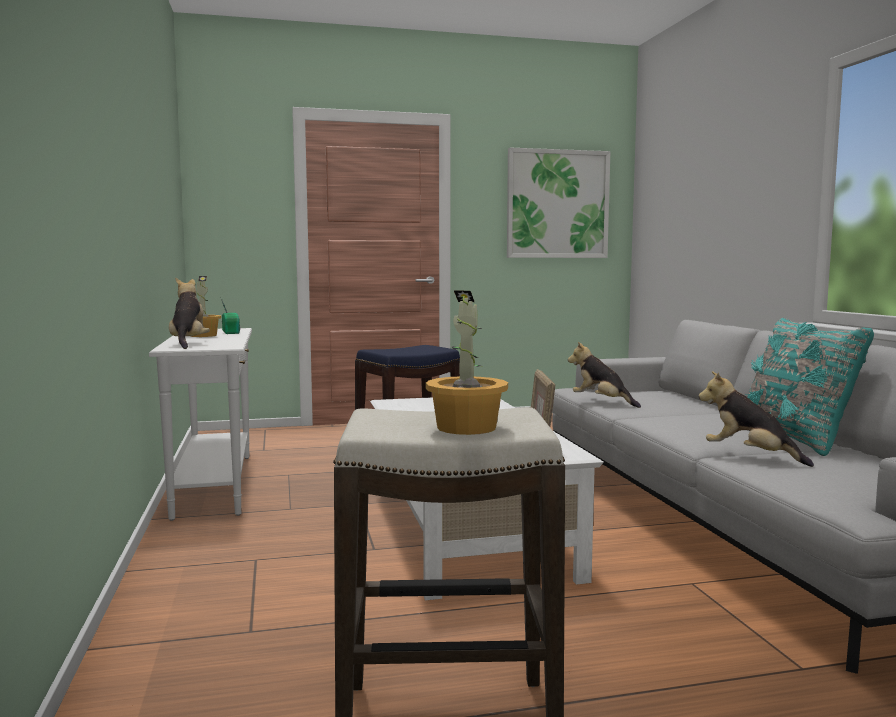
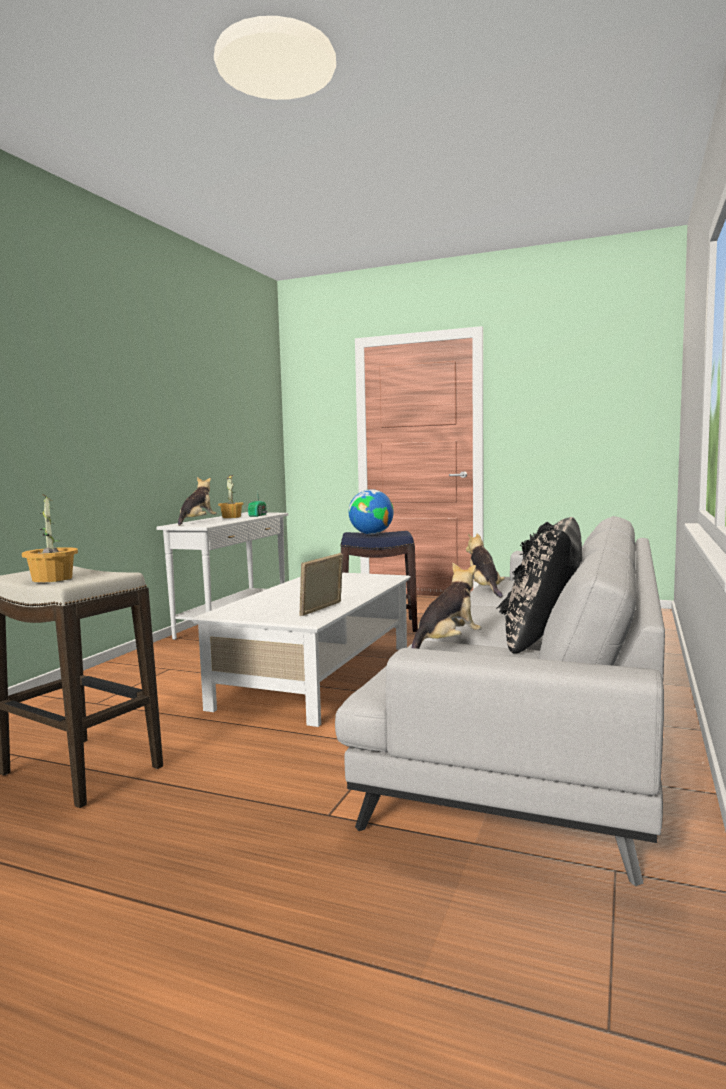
camera: 35 degrees right, 0 degrees up
picture [507,148,610,258] -> none
plush toy [699,371,814,467] -> plush toy turned 60 degrees clockwise [412,563,482,649]
turquoise pillow [745,318,874,456] -> black pillow [496,517,582,654]
none -> globe [349,489,394,534]

